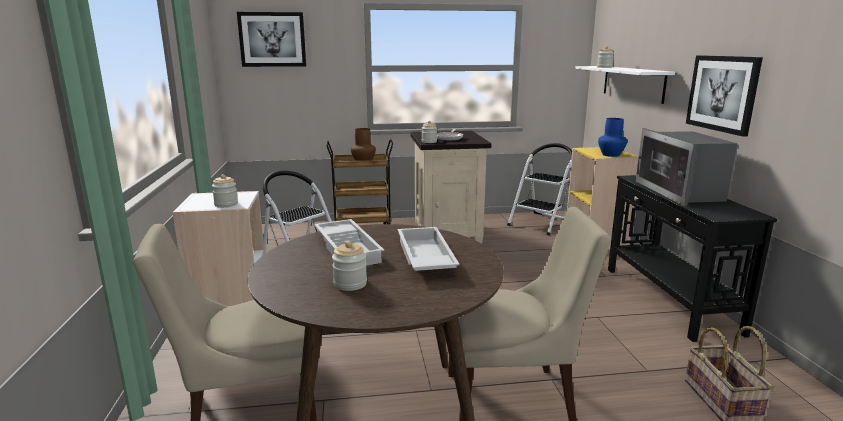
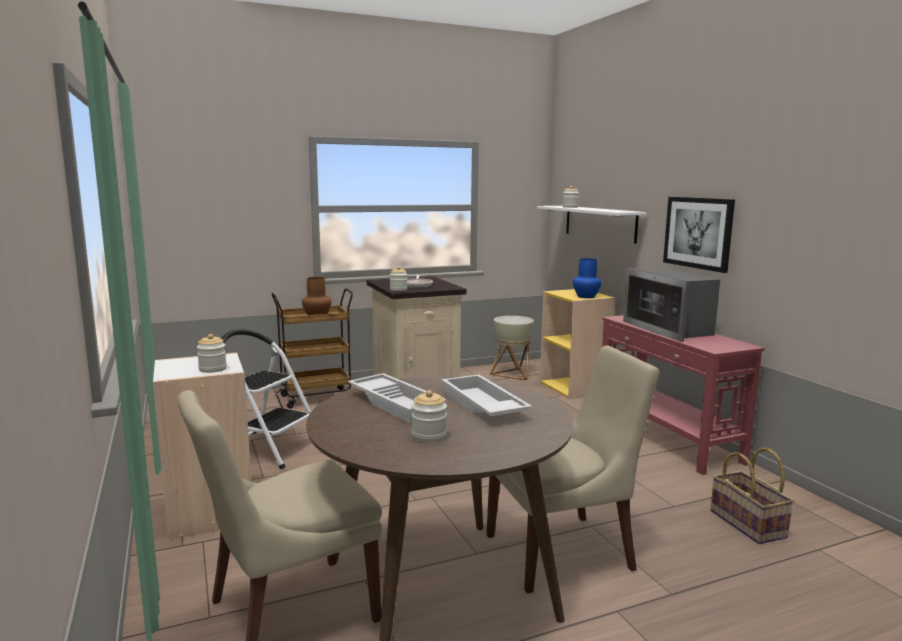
camera: 15 degrees left, 5 degrees down
picture [237,12,306,67] -> none
step ladder [507,143,572,235] -> planter [490,316,534,380]
black console table [608,175,777,342] -> red console table [602,315,765,475]

